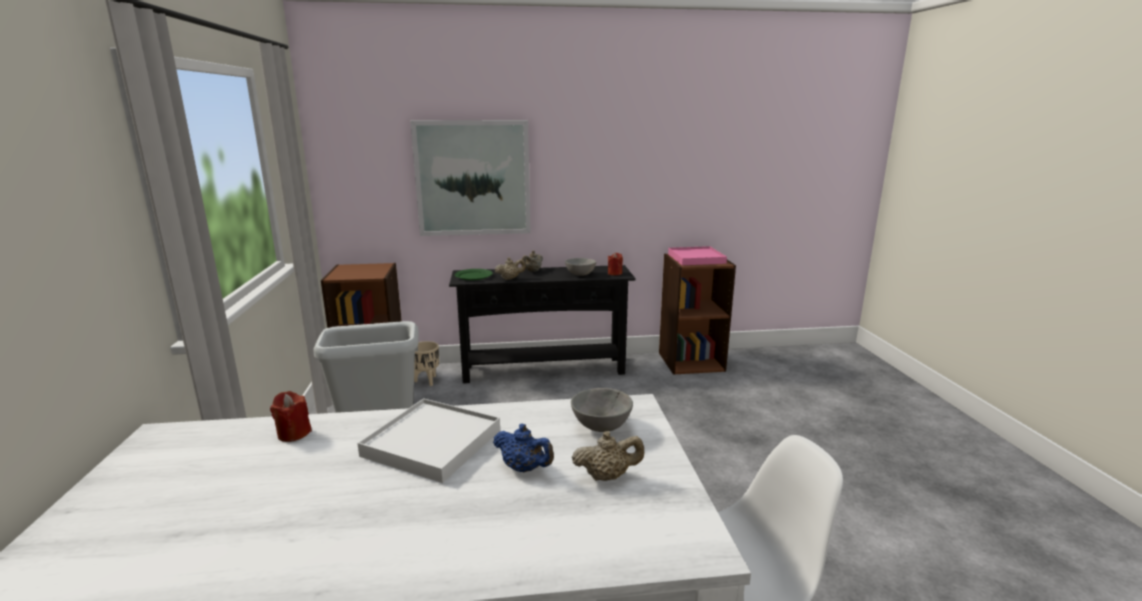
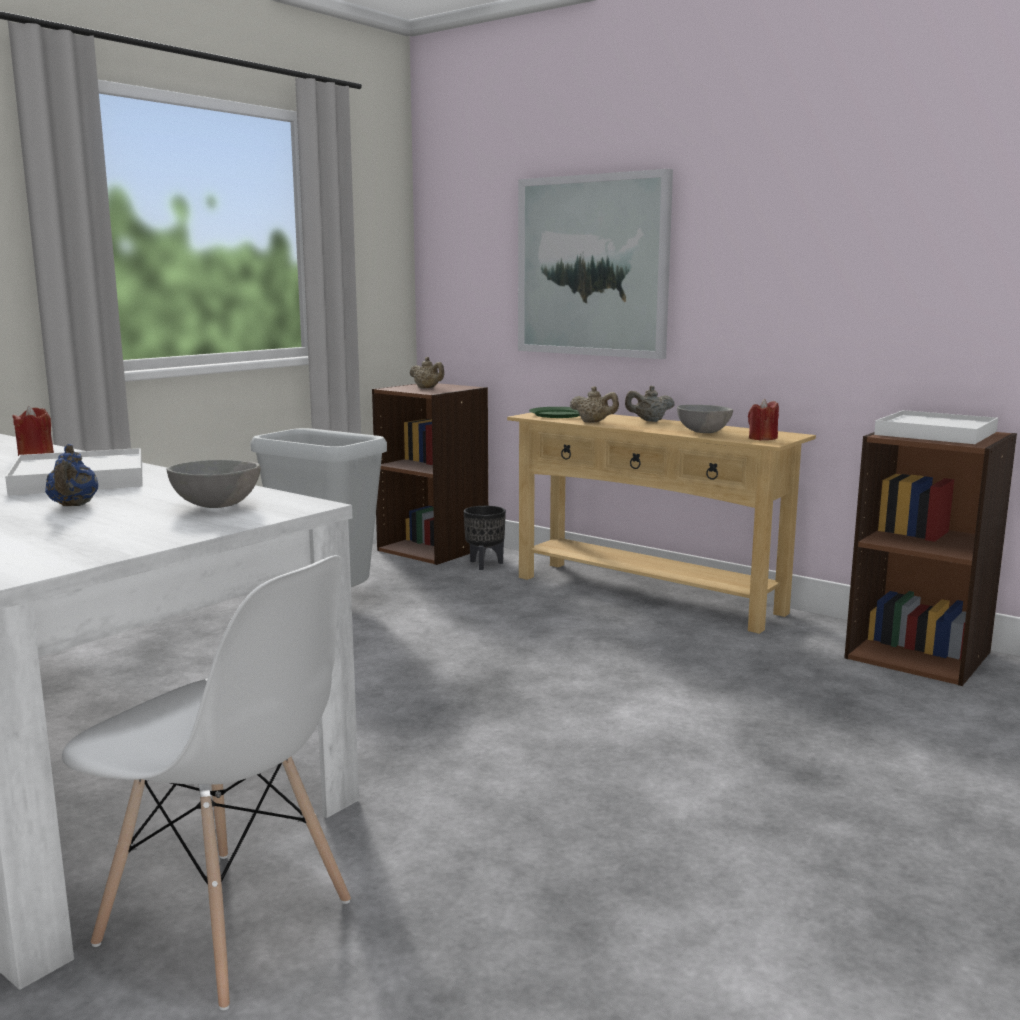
camera: 45 degrees right, 5 degrees down
beige planter [414,341,439,386] -> black planter [464,506,506,570]
black console table [449,265,636,383] -> beige console table [507,412,816,634]
beige teapot [572,431,644,481] -> beige teapot moved to [410,357,444,388]
pink tray [668,246,727,265] -> white tray [874,410,998,444]

